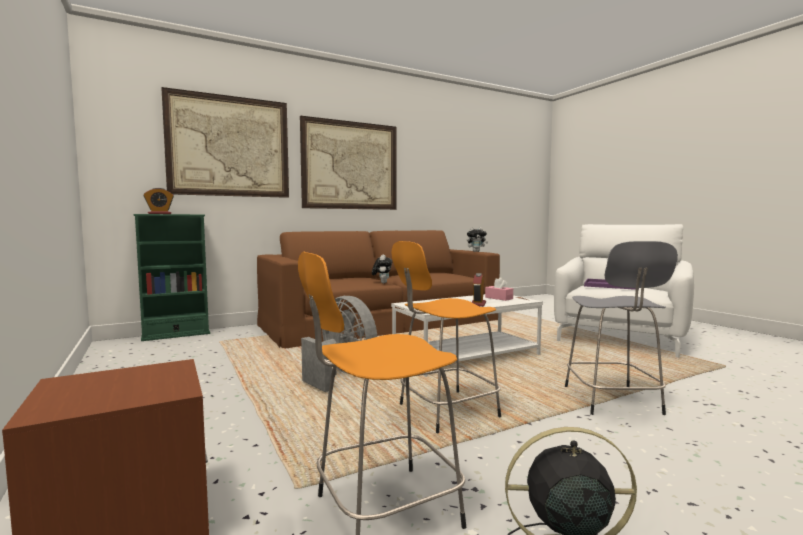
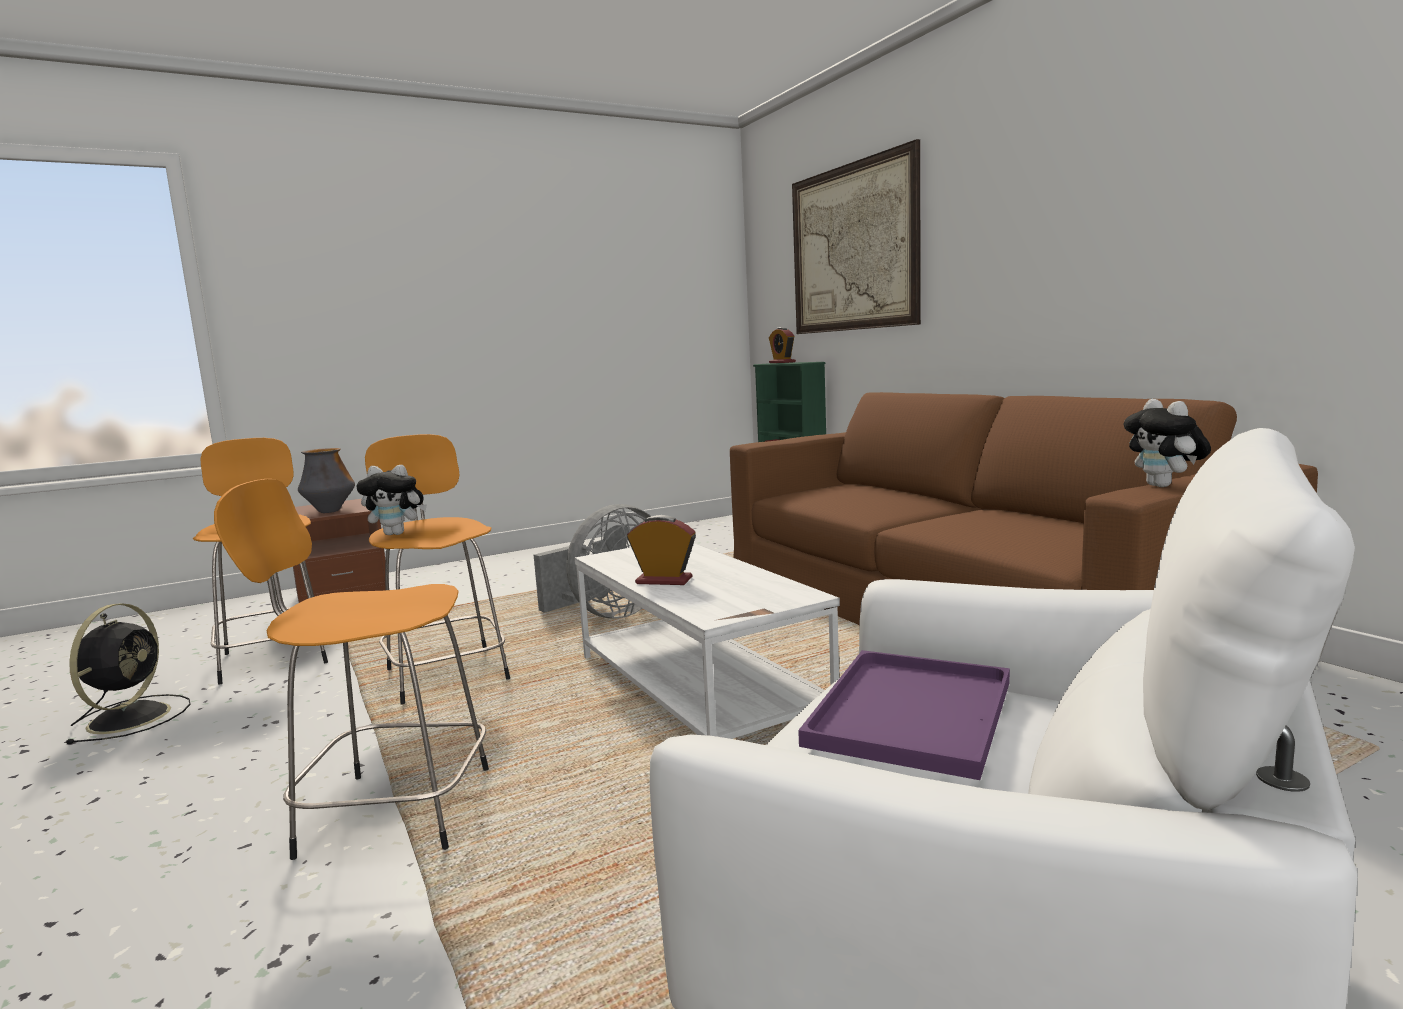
camera: 90 degrees right, 5 degrees up
picture [300,116,396,210] -> none
plush toy [372,255,392,283] -> plush toy moved to [356,465,427,535]
pink tissue box [485,277,513,301] -> none
grey stool [565,241,678,415] -> orange stool [214,479,489,860]
none -> vase [298,448,355,513]

